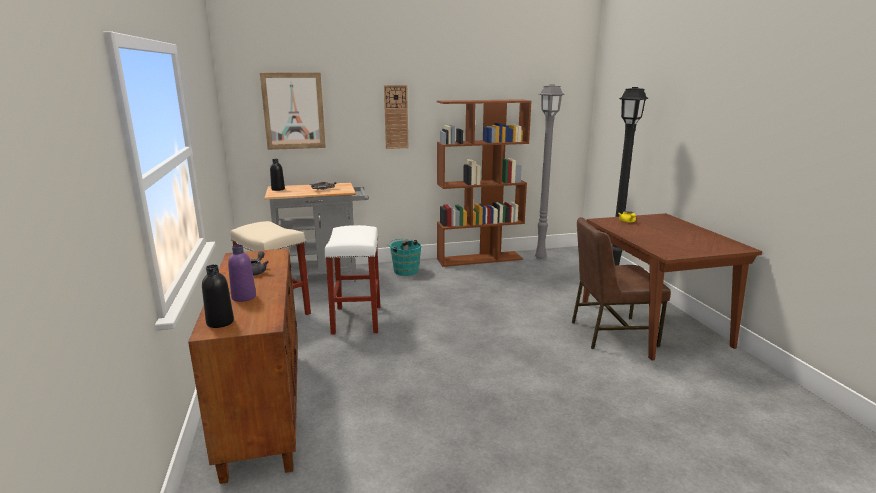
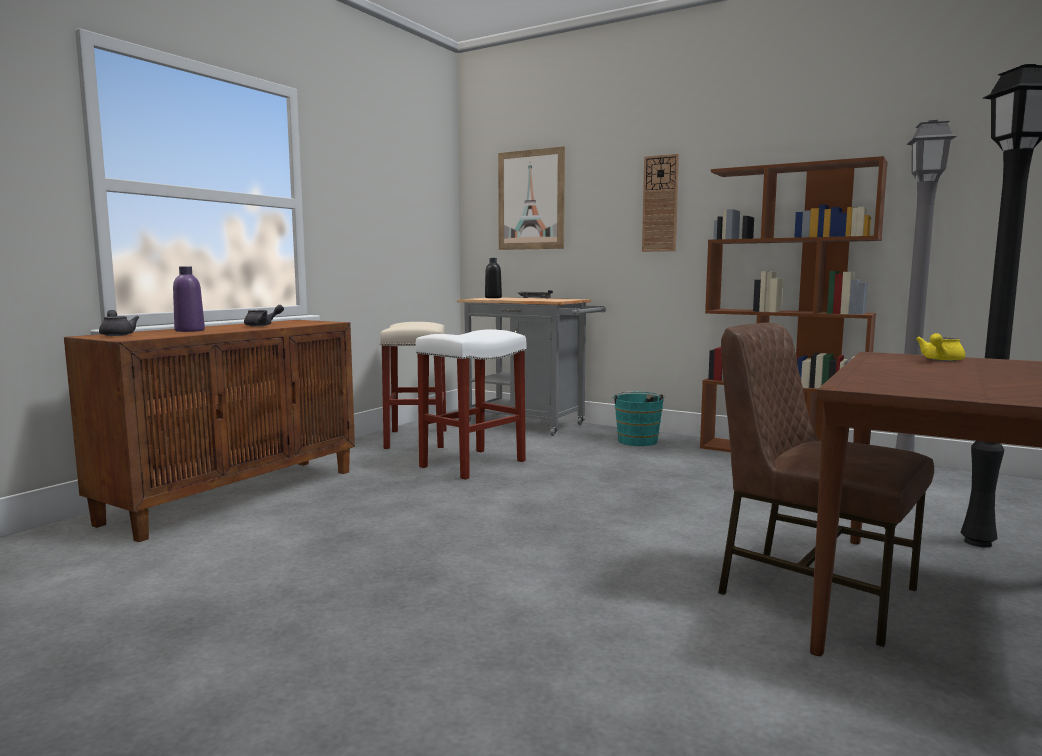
camera: 45 degrees right, 10 degrees down
black bottle [202,265,234,328] -> grey teapot [99,310,140,336]

